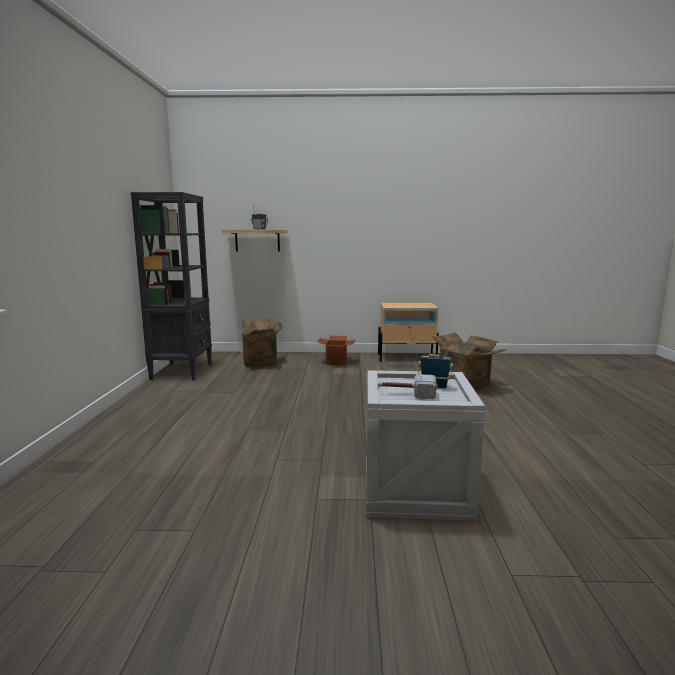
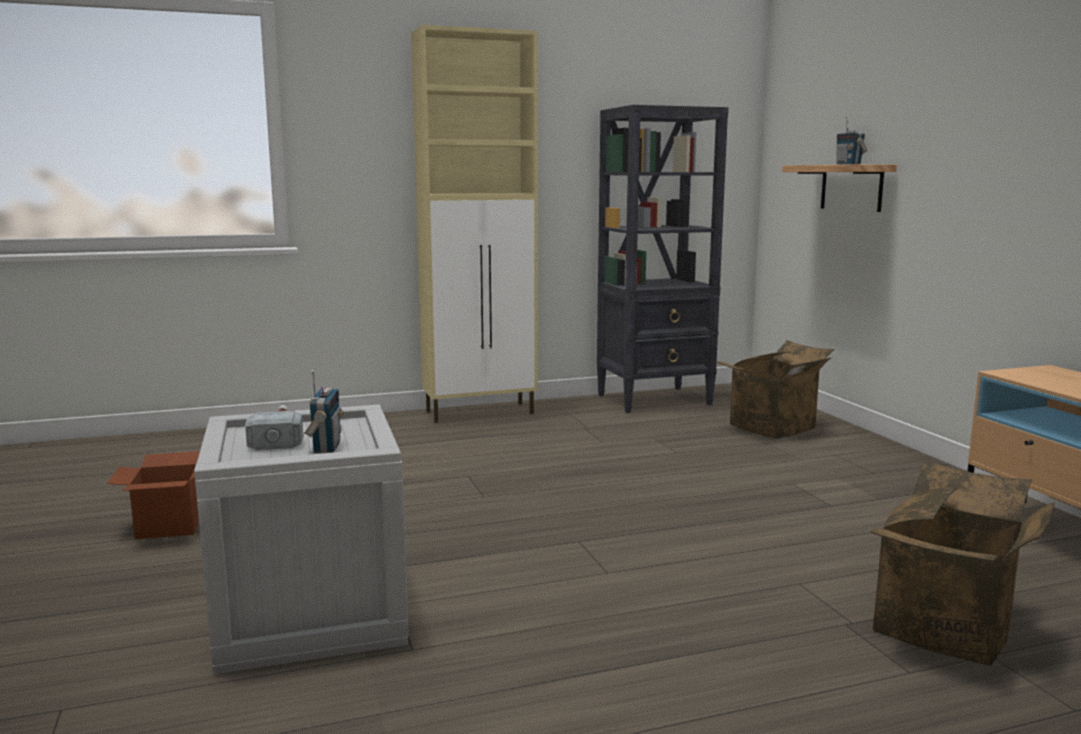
camera: 70 degrees right, 0 degrees up
cardboard box [317,336,355,365] -> cardboard box moved to [107,451,200,539]
none -> beige cabinet [411,25,538,423]

